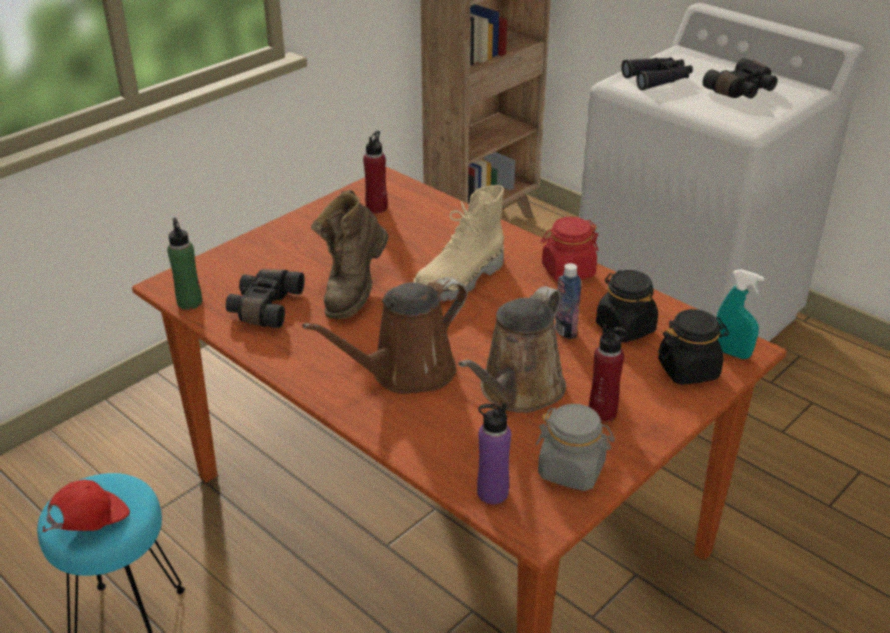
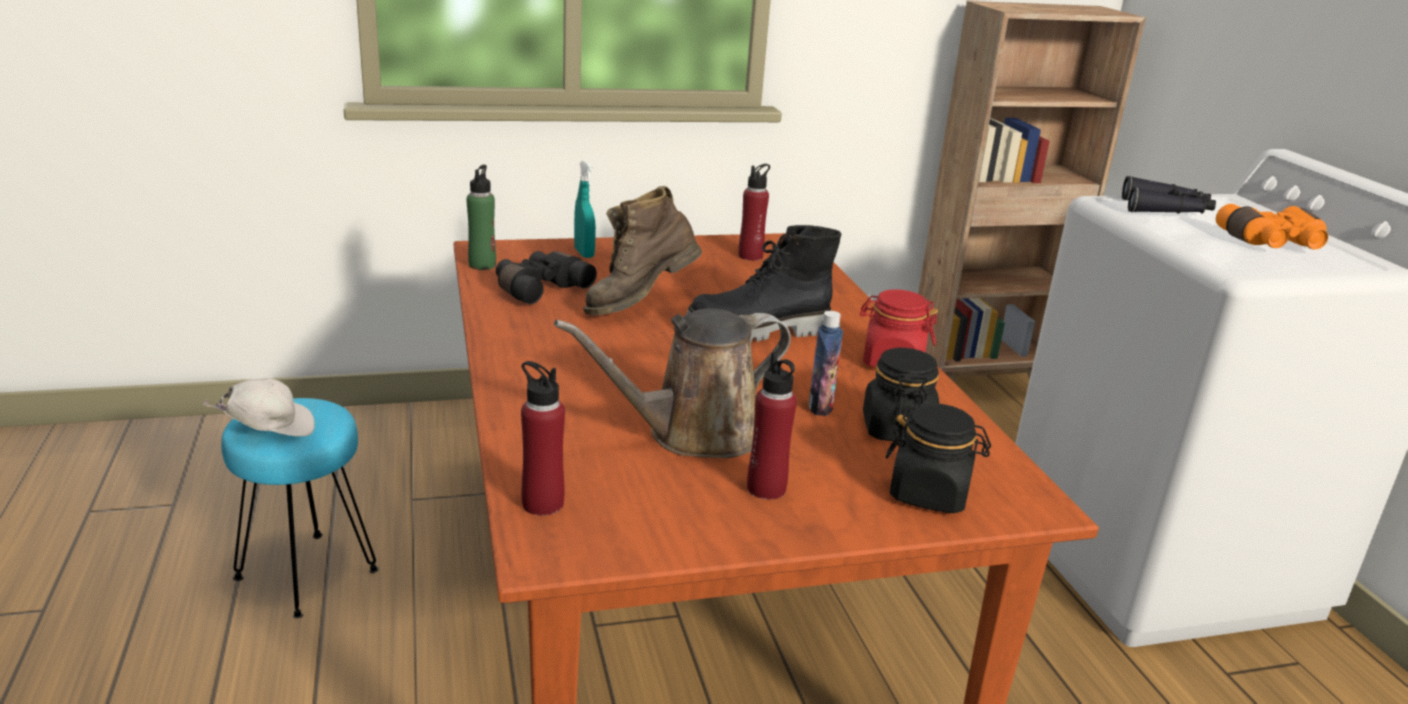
camera: 30 degrees right, 10 degrees down
red cap [42,479,130,532] -> white cap [203,378,315,437]
brown watering can [302,277,467,394] -> none
beige boot [413,185,504,302] -> black boot [685,225,842,342]
purple bottle [477,402,511,504] -> red bottle [521,361,565,516]
grey jar [536,404,615,491] -> none
black binoculars [703,58,778,98] -> orange binoculars [1216,204,1328,249]
turquoise spray bottle [717,269,764,359] -> turquoise spray bottle moved to [574,160,596,258]

